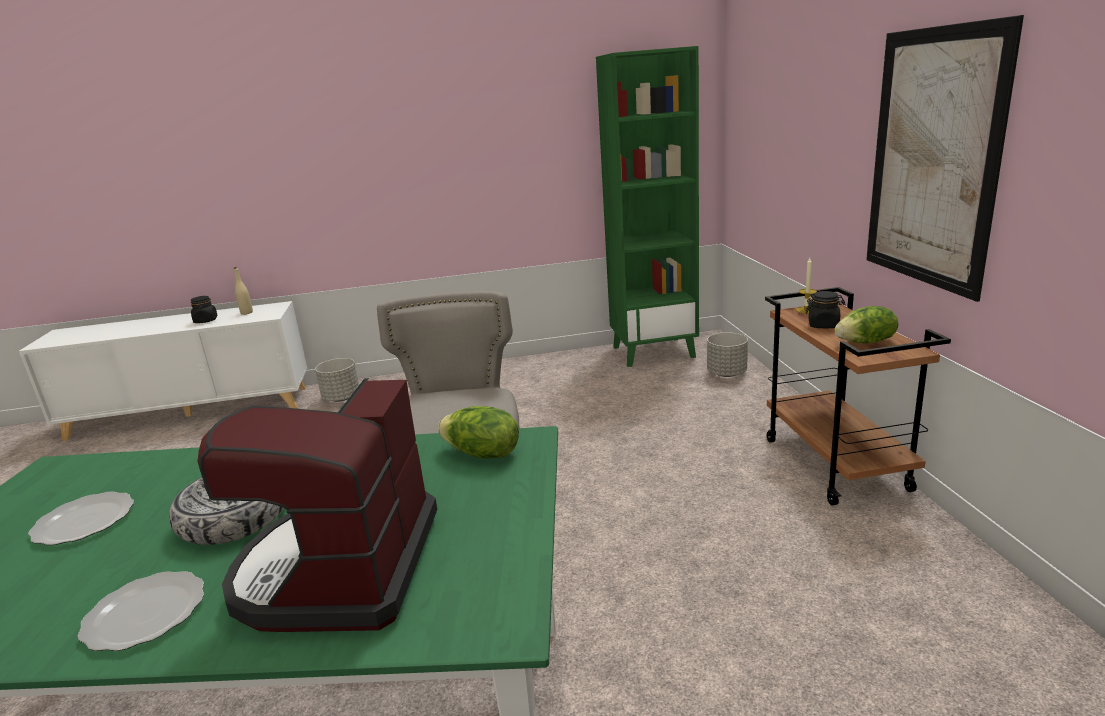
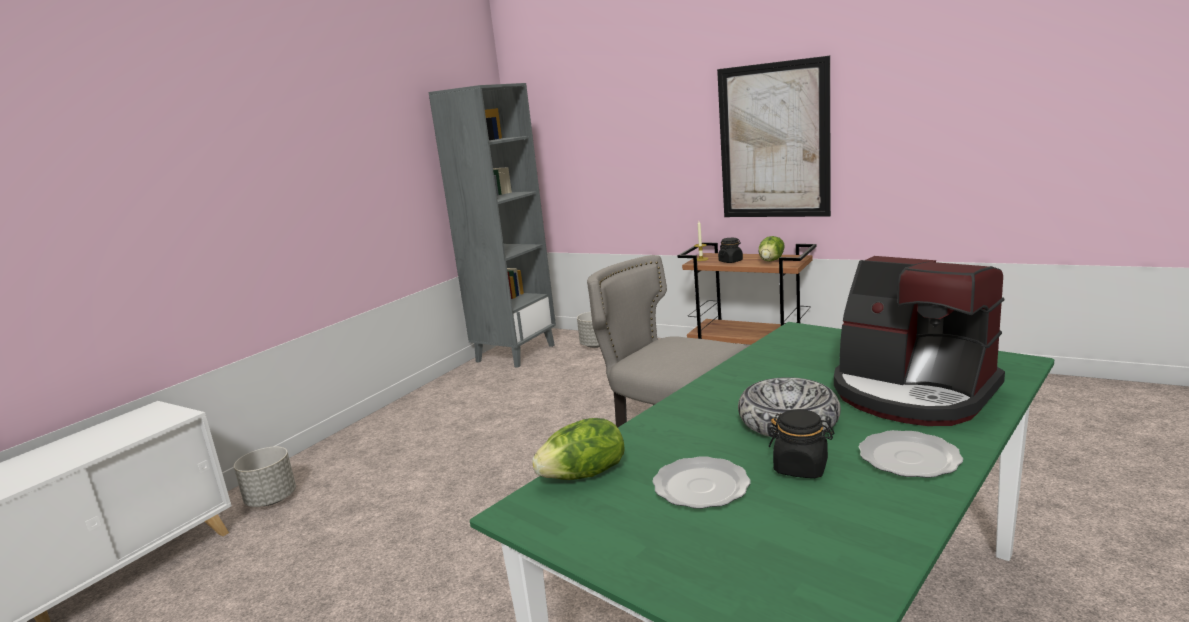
camera: 50 degrees left, 5 degrees down
black jar [191,296,218,323] -> black jar moved to [768,409,834,478]
beige bottle [234,267,253,315] -> none
lettuce [438,406,519,458] -> lettuce moved to [532,418,625,480]
green bookcase [596,46,699,367] -> grey bookcase [428,83,556,368]

